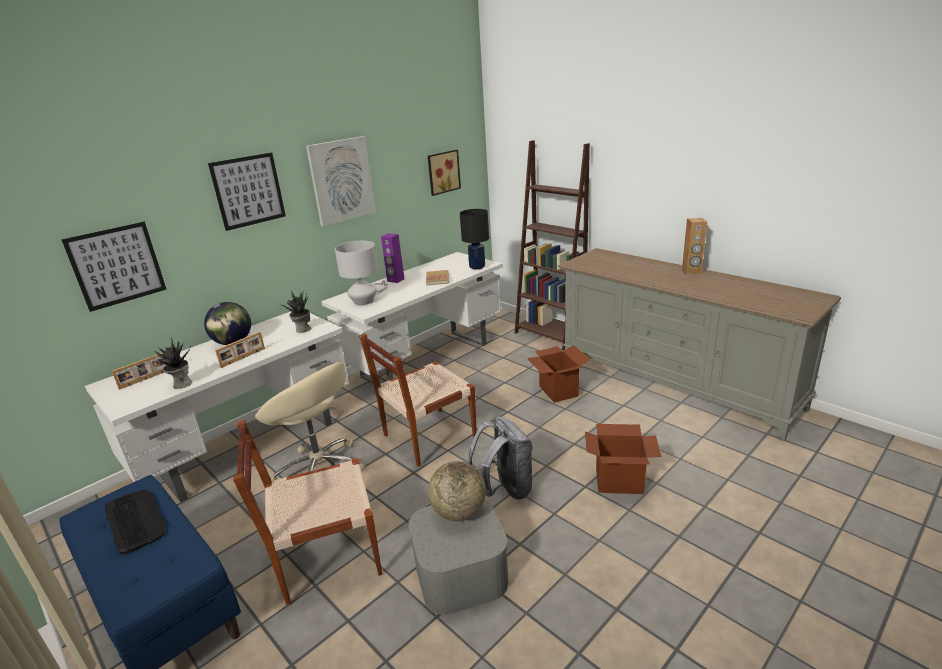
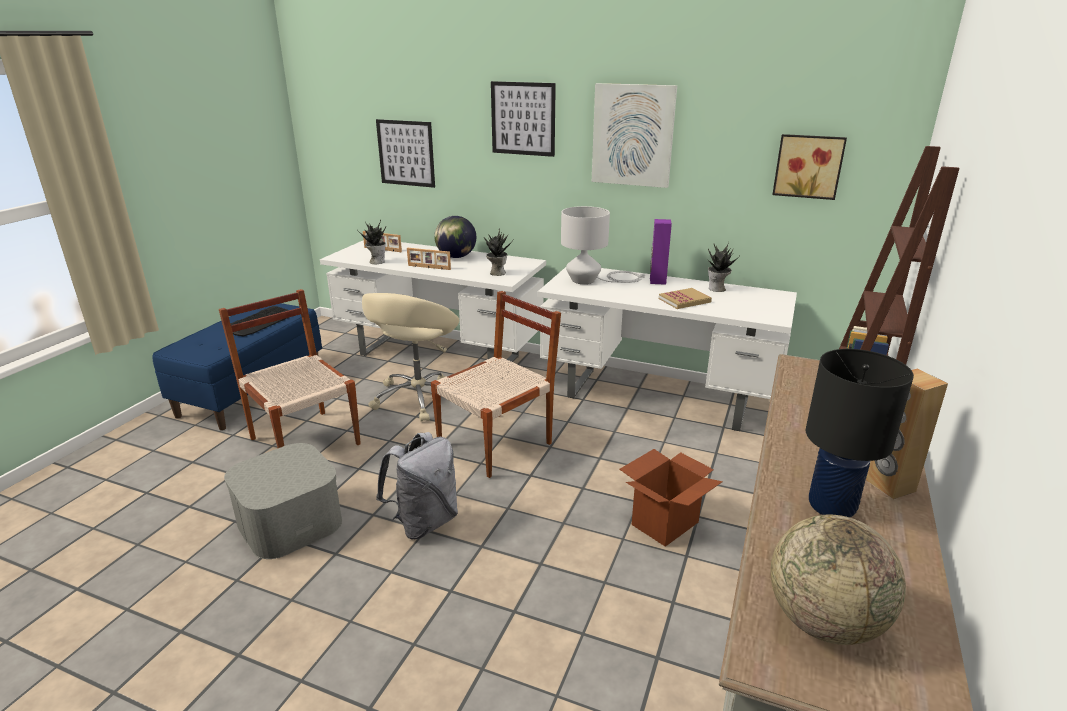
camera: 65 degrees right, 0 degrees up
chair [359,333,477,467] -> chair turned 105 degrees clockwise [431,291,561,478]
globe [428,461,486,521] -> globe moved to [770,514,906,645]
black table lamp [460,209,489,270] -> black table lamp moved to [806,349,914,518]
cardboard box [585,424,662,494] -> none
none -> potted plant [708,242,741,292]

